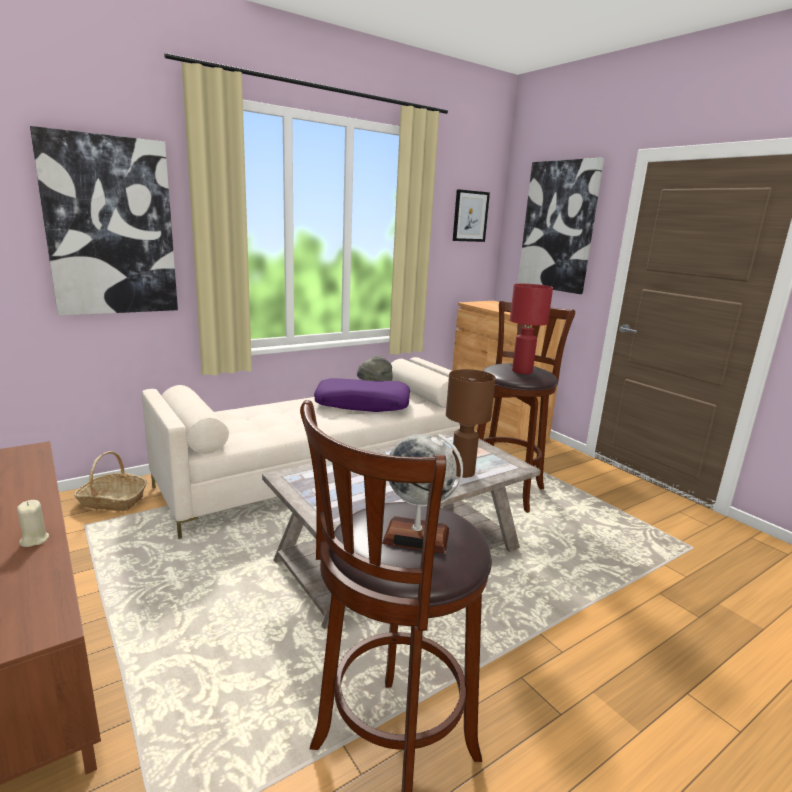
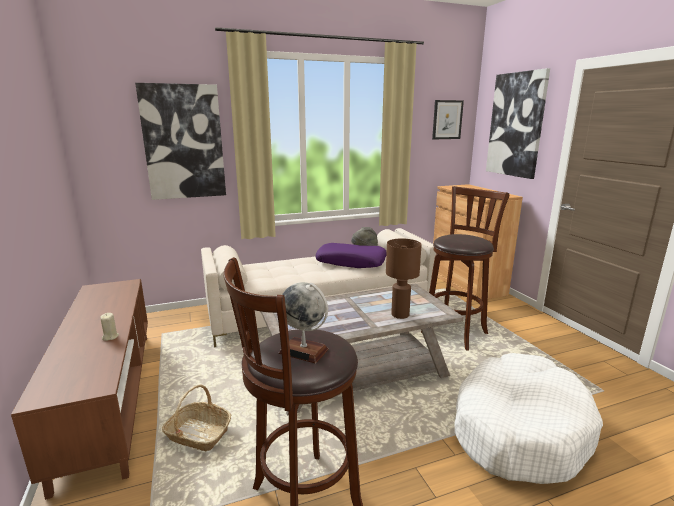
camera: 15 degrees right, 0 degrees up
basket [74,451,147,511] -> basket moved to [162,385,231,451]
red table lamp [510,284,553,374] -> none
none -> white dog bed [455,353,603,484]

